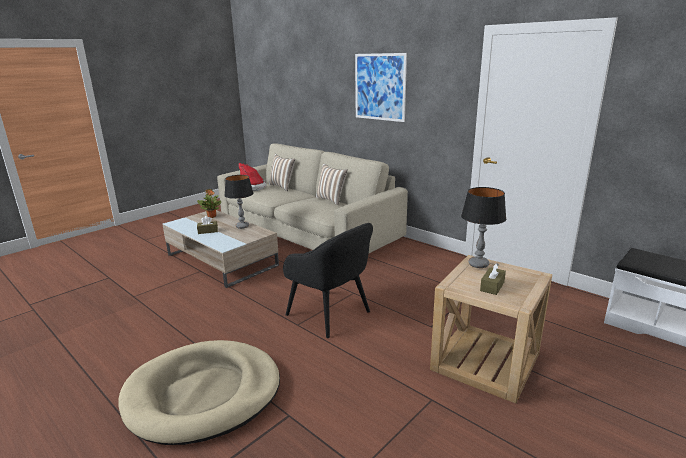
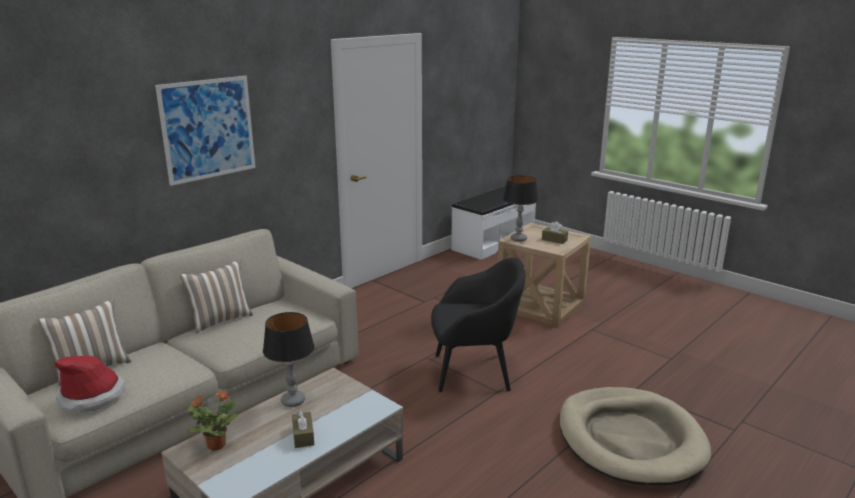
camera: 90 degrees left, 0 degrees up
black armchair [283,223,373,338] -> black armchair turned 45 degrees clockwise [431,258,525,392]

